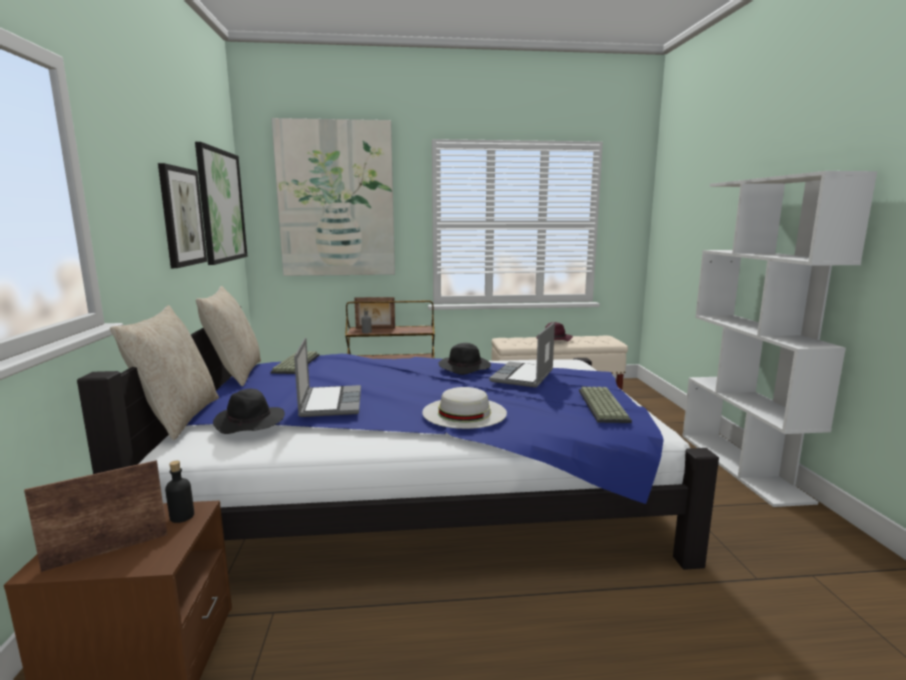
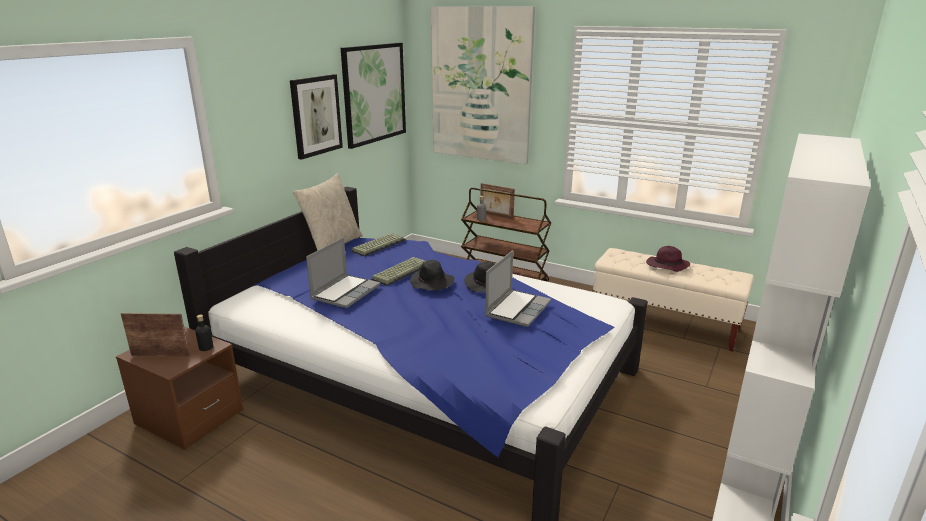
camera: 35 degrees right, 10 degrees up
beige pillow [110,305,219,440] -> none
black hat [213,389,285,434] -> black hat moved to [410,260,454,290]
white hat [422,387,507,429] -> none
laptop [489,322,555,388] -> laptop turned 150 degrees clockwise [485,250,551,327]
keyboard [579,387,632,423] -> keyboard moved to [371,257,425,286]

